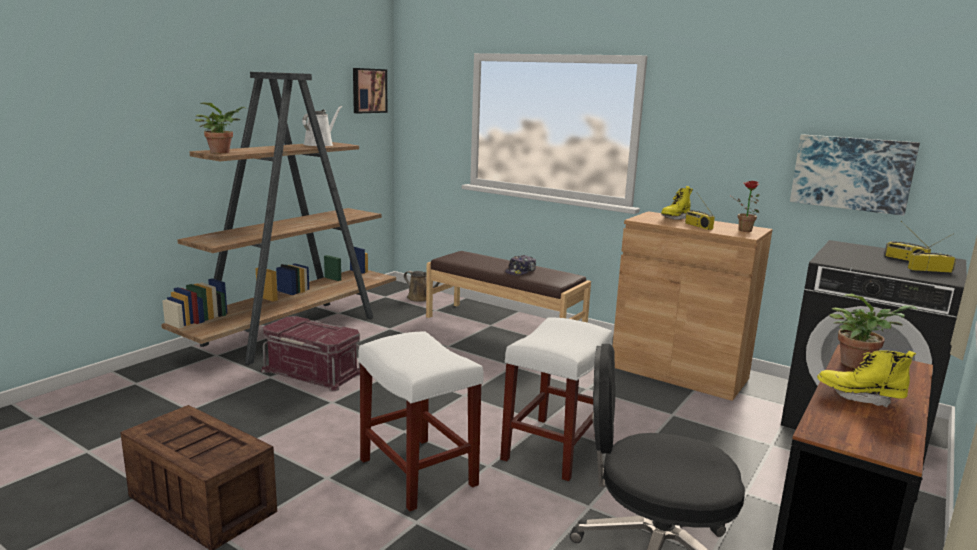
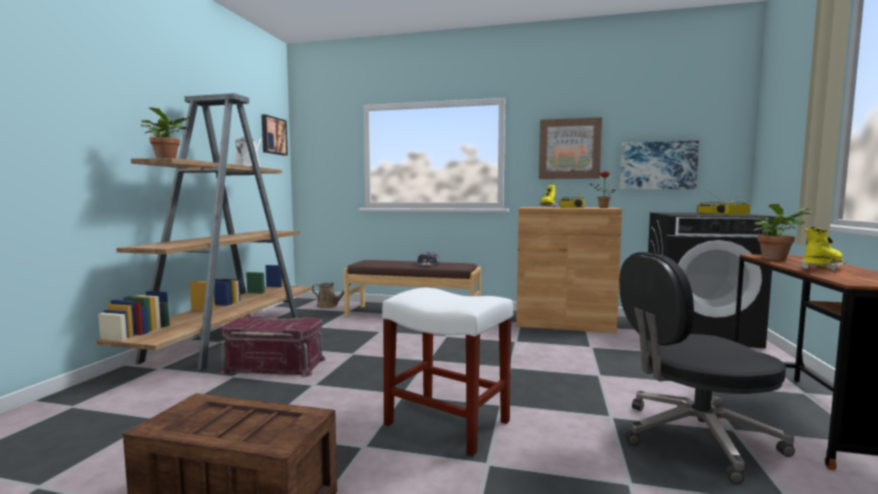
camera: 20 degrees left, 10 degrees down
white stool [500,317,612,481] -> none
yellow boot [817,350,916,407] -> yellow boot turned 150 degrees clockwise [801,226,846,271]
none -> picture [539,117,602,179]

